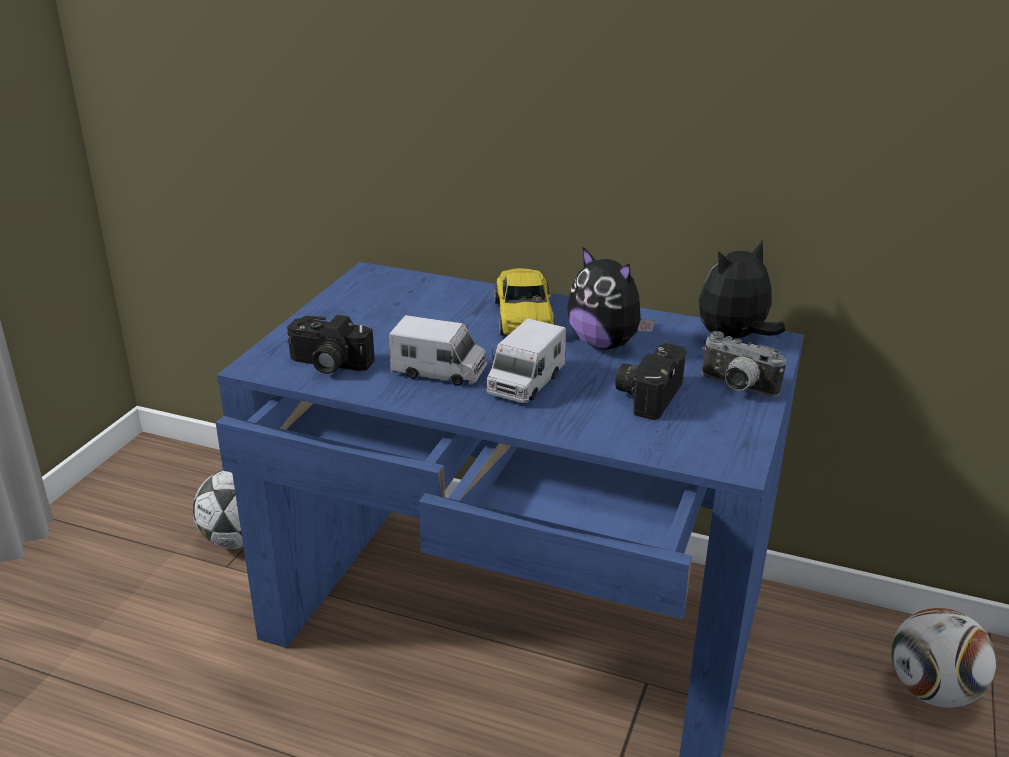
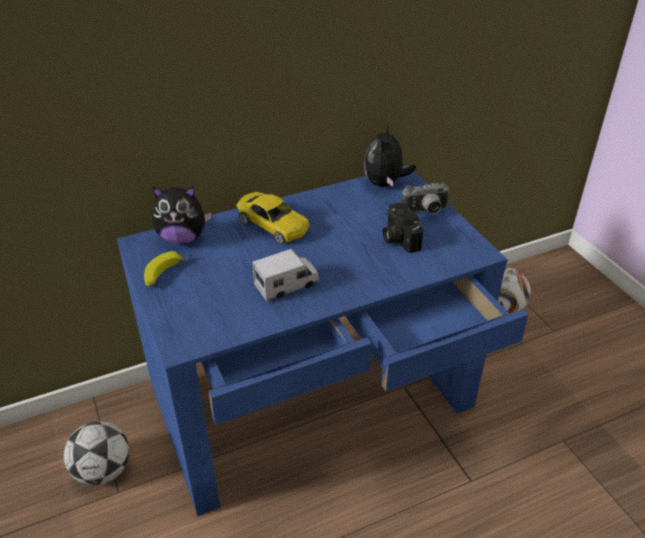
camera: 45 degrees left, 10 degrees up
camera [287,315,375,374] -> none
toy truck [486,318,566,403] -> none
plush toy [567,247,655,350] -> plush toy moved to [152,186,211,244]
none -> banana [144,251,185,287]

